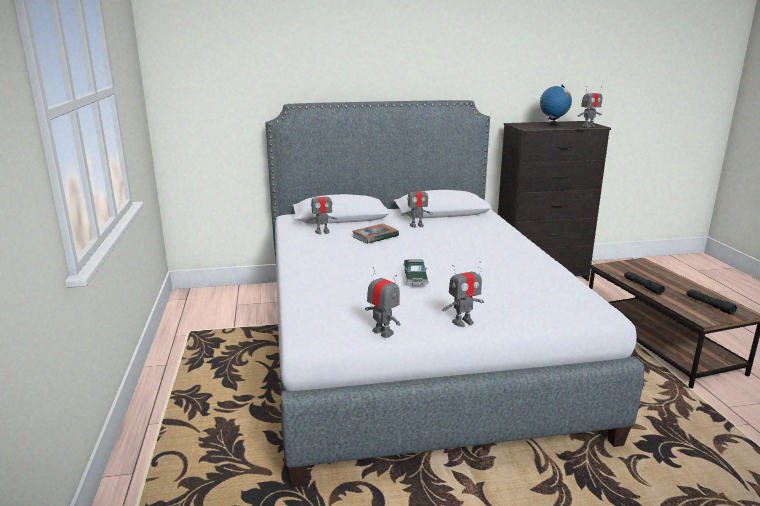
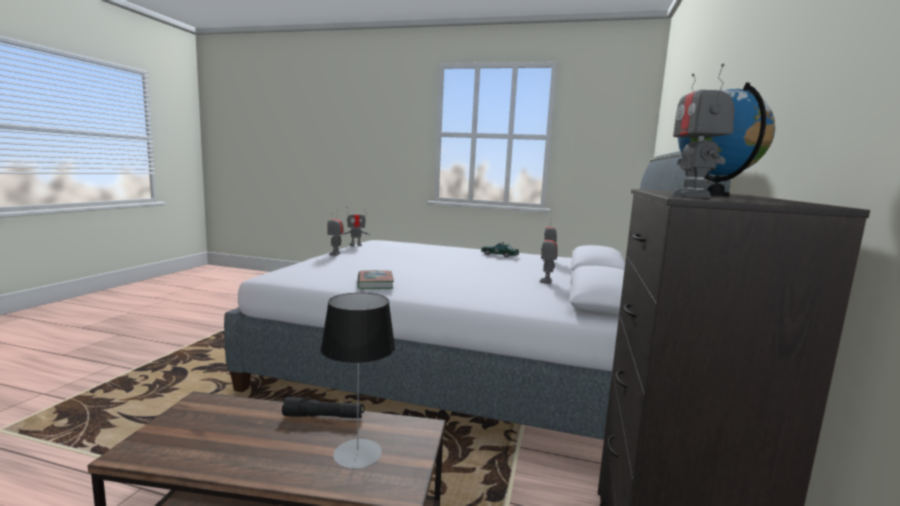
camera: 115 degrees right, 10 degrees down
book [352,223,399,244] -> book moved to [357,270,394,289]
toy car [403,259,429,285] -> toy car moved to [481,242,519,258]
black flashlight [687,289,737,315] -> none
none -> table lamp [321,293,395,469]

